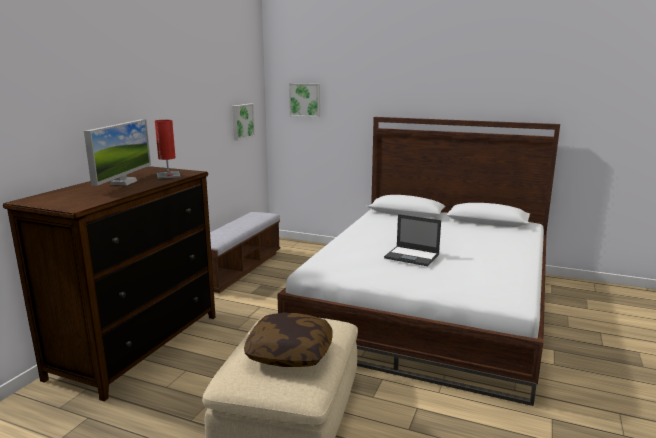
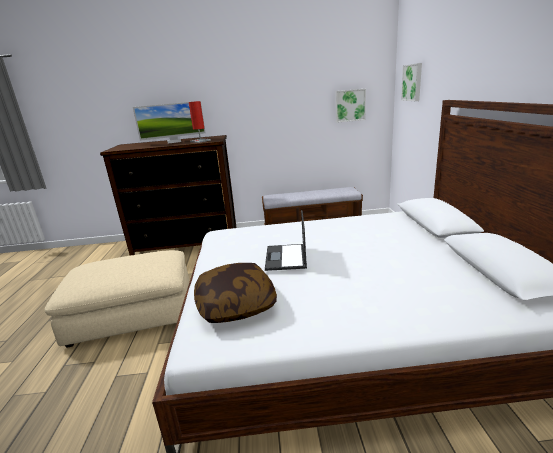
camera: 65 degrees right, 5 degrees up
pillow [244,313,333,367] -> pillow moved to [194,263,277,323]

